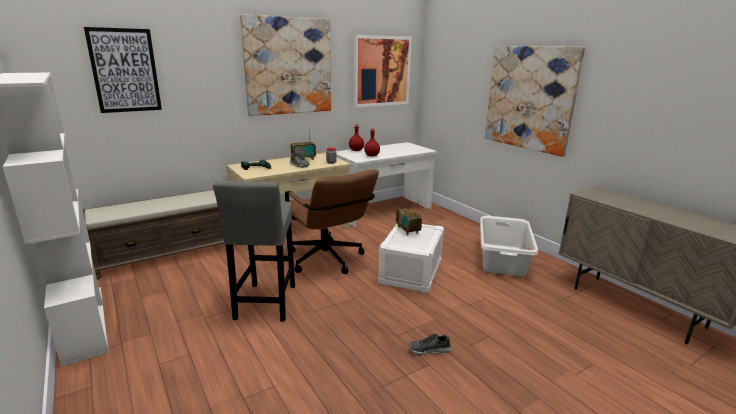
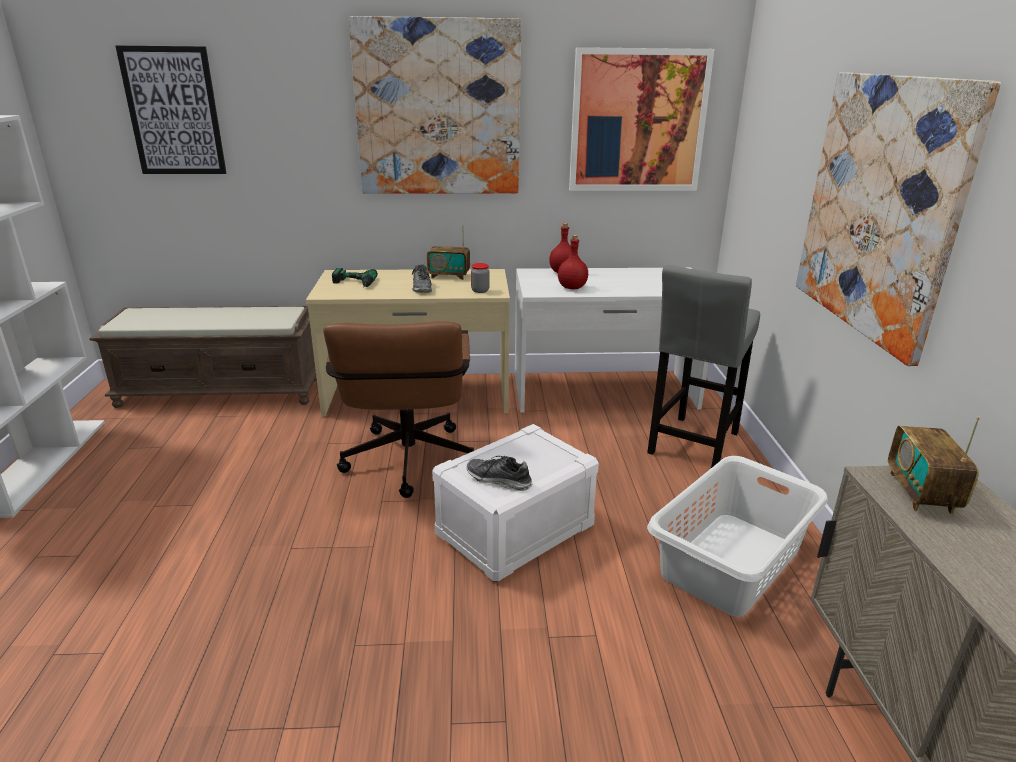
camera: 30 degrees right, 5 degrees up
grey stool [213,181,295,321] -> grey stool moved to [647,265,760,468]
radio [396,200,422,235] -> radio moved to [888,417,980,514]
shoe [409,334,451,355] -> shoe moved to [467,456,532,491]

